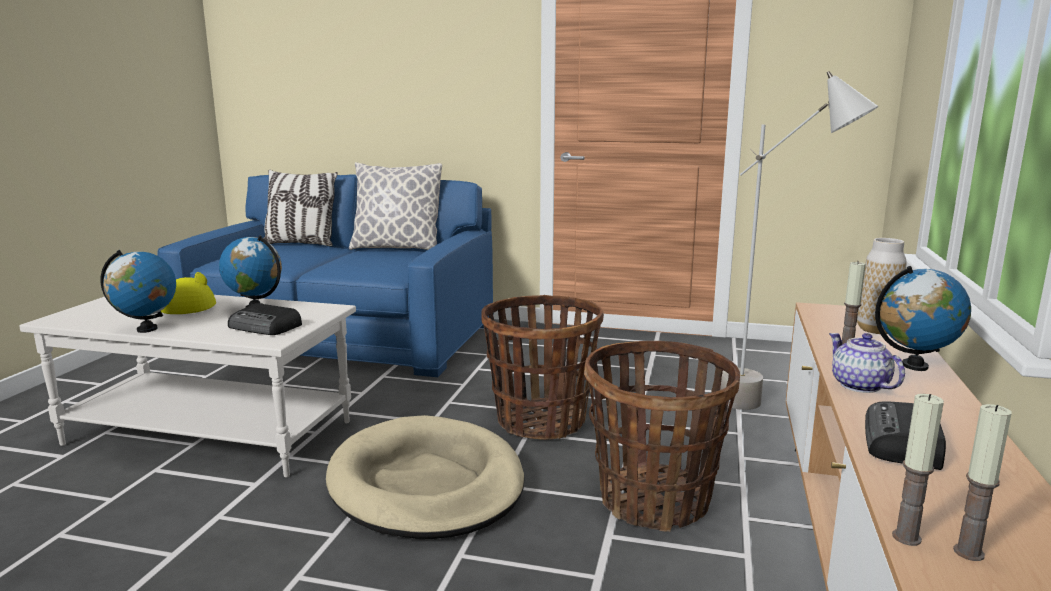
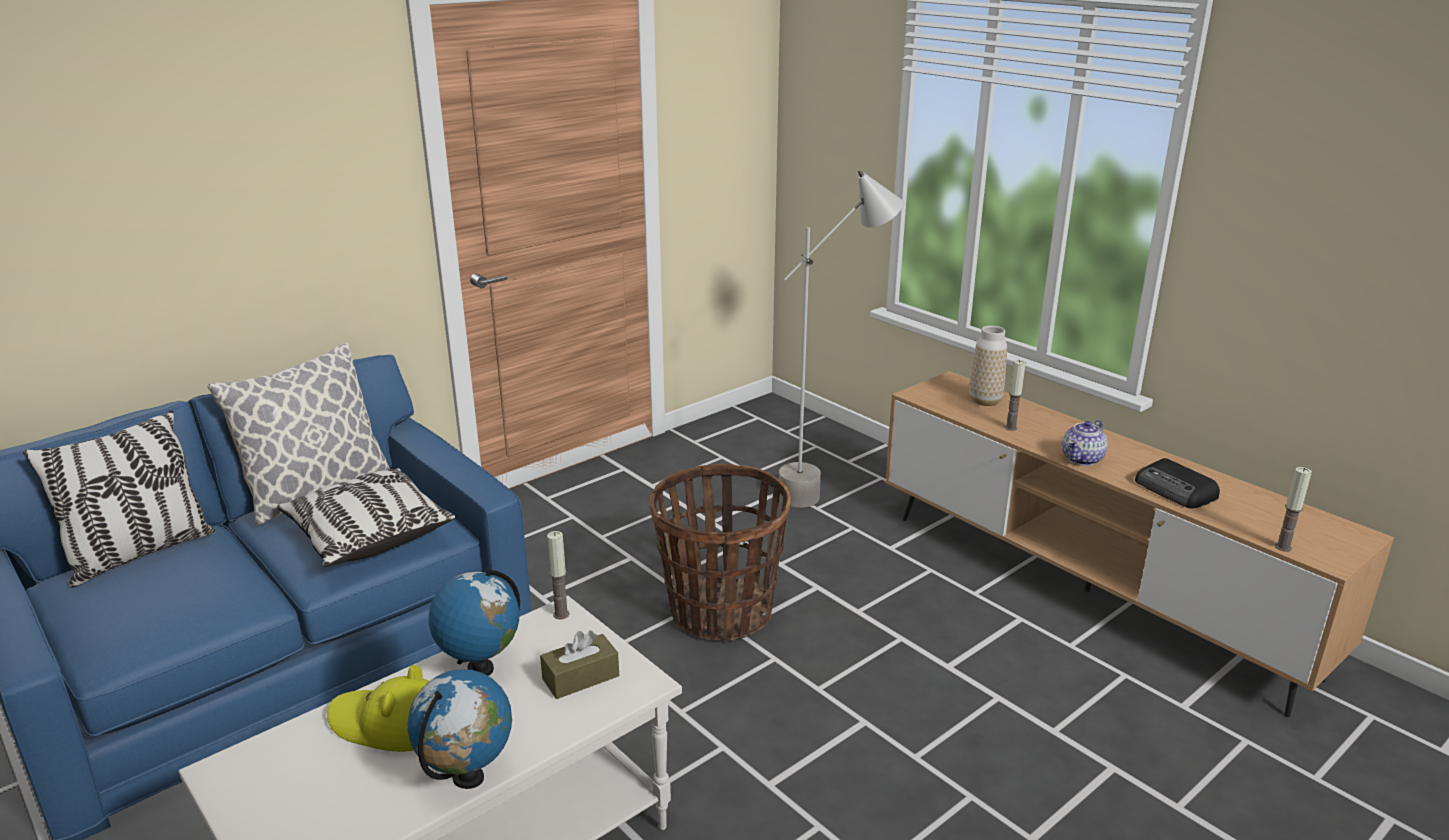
camera: 55 degrees left, 10 degrees up
radio [228,303,302,335] -> brown tissue box [540,630,619,699]
beige dog bed [326,415,525,539] -> none
basket [584,341,740,532] -> none
teapot [829,333,905,393] -> teapot turned 60 degrees counterclockwise [1062,420,1107,466]
globe [875,266,971,371] -> none
candle [953,404,1012,561] -> candle moved to [547,531,570,619]
none -> pillow [277,468,455,567]

